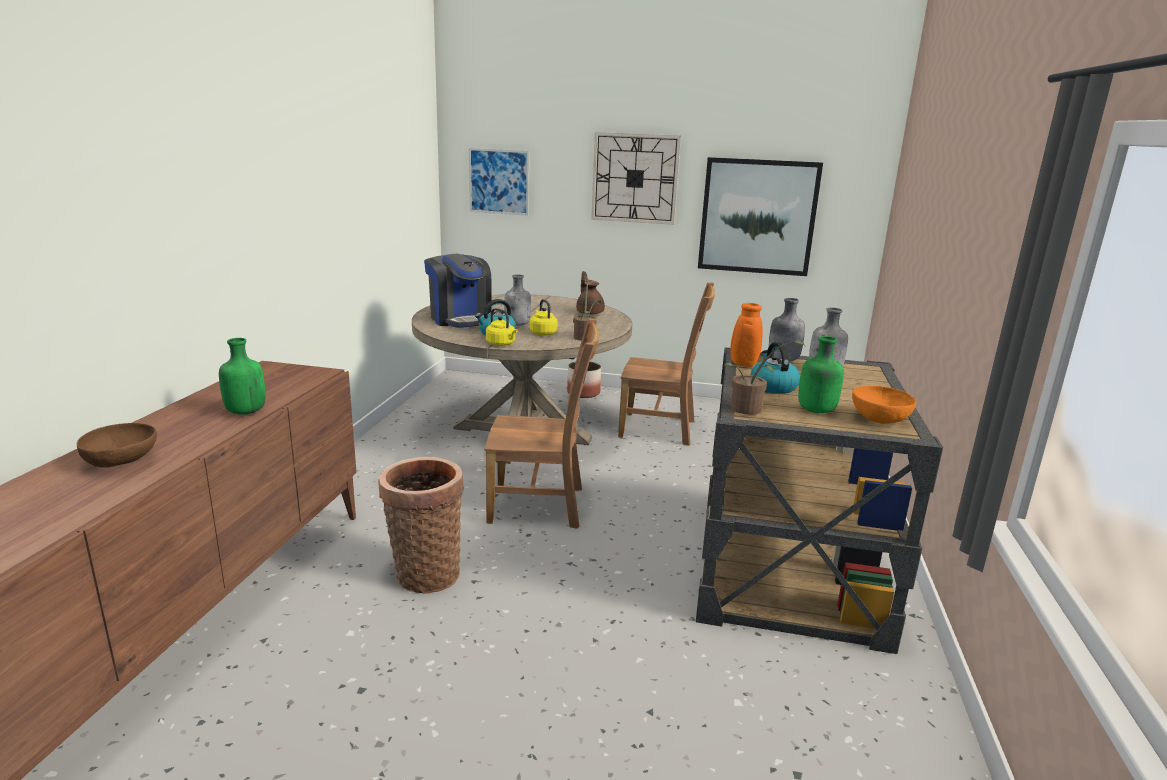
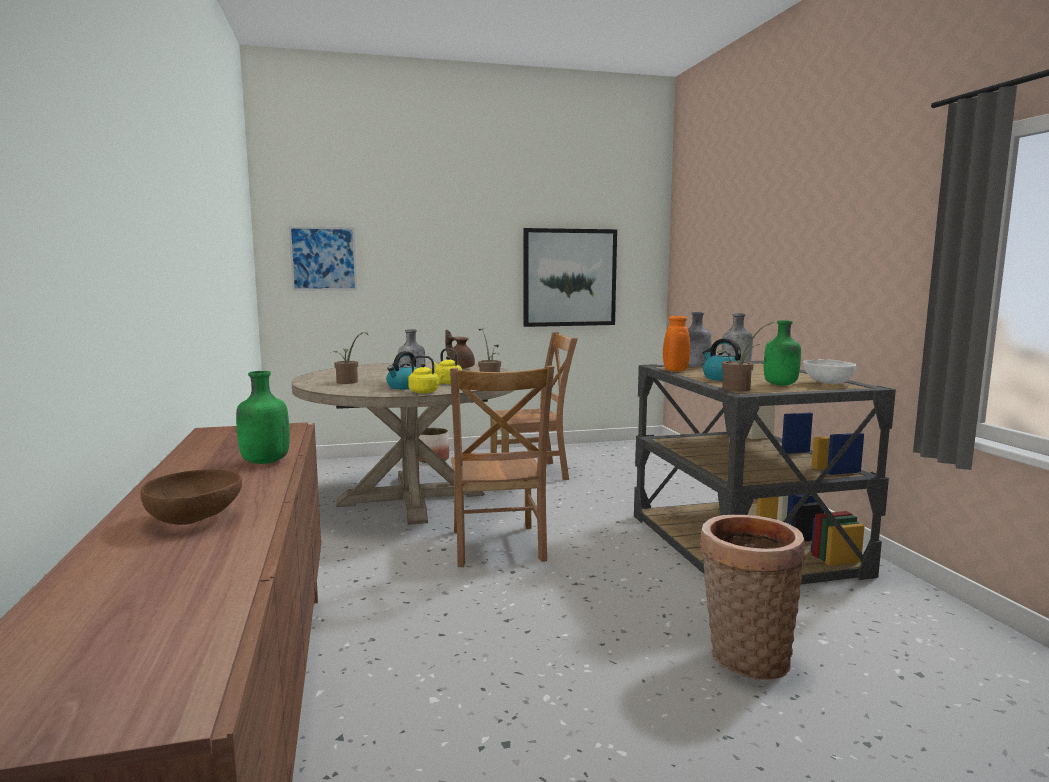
camera: 25 degrees left, 10 degrees down
basket [378,457,464,593] -> basket moved to [700,515,806,680]
coffee machine [424,254,491,328] -> potted plant [333,332,368,384]
brown chair [485,319,599,529] -> brown chair turned 105 degrees clockwise [450,366,554,567]
wall clock [591,132,681,225] -> none
orange bowl [852,386,916,424] -> white bowl [803,359,856,384]

